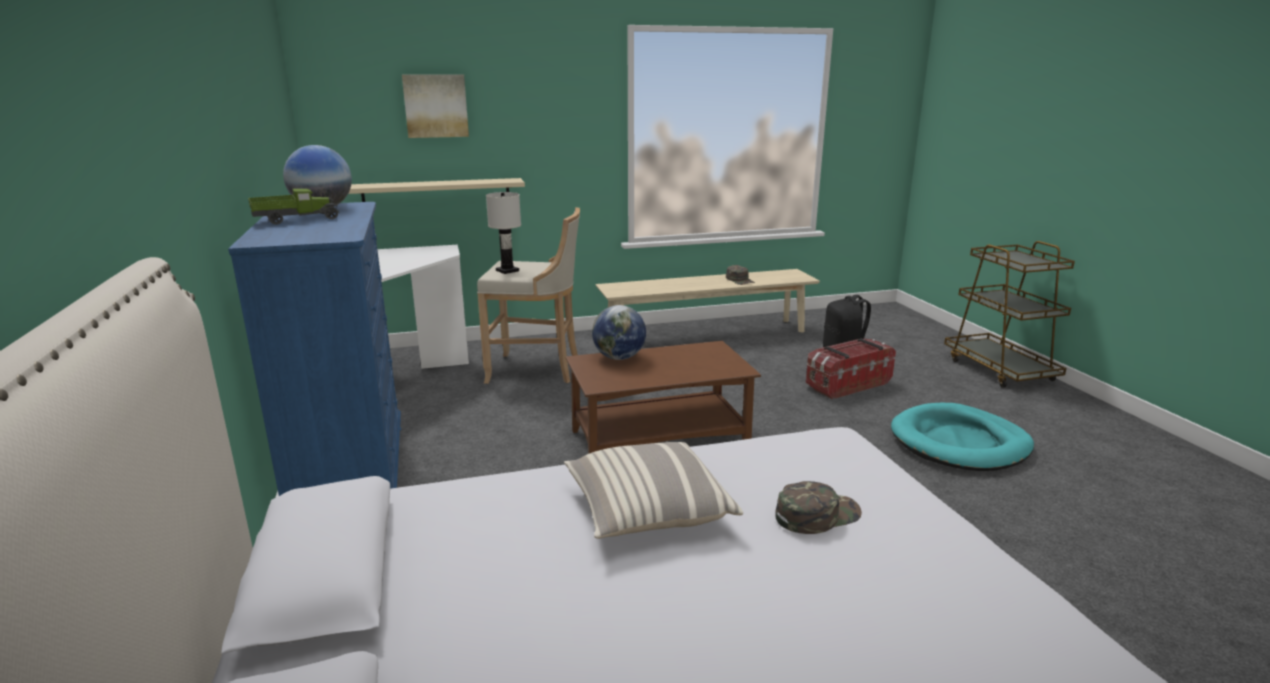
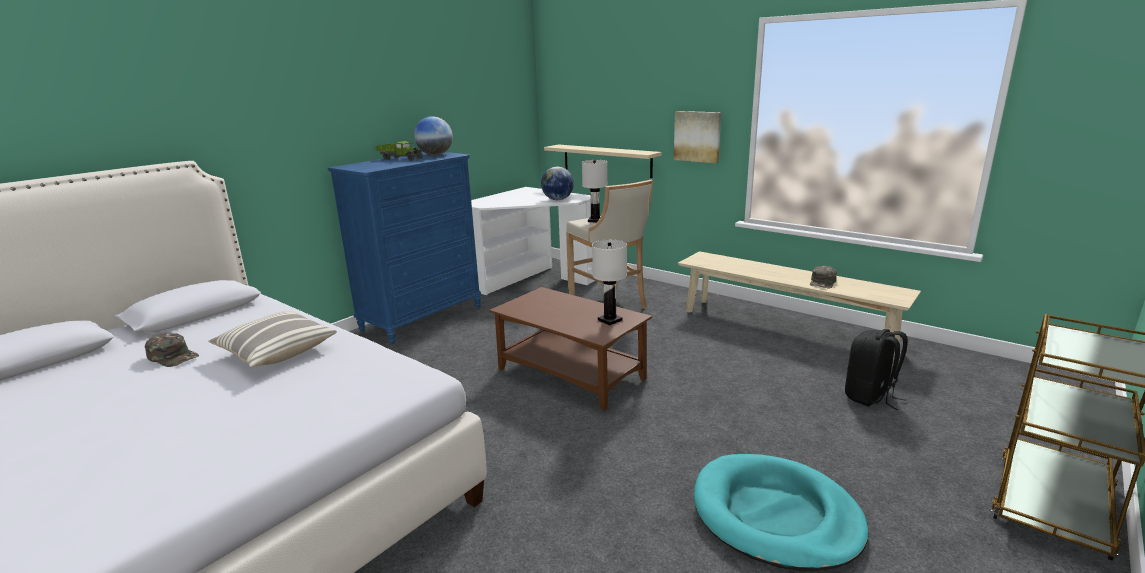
camera: 55 degrees right, 0 degrees up
picture [402,75,469,138] -> picture moved to [674,111,721,163]
globe [592,305,646,360] -> globe moved to [541,167,574,200]
green cap [775,481,862,534] -> green cap moved to [145,333,199,367]
storage box [806,339,896,399] -> none
none -> white table lamp [592,240,627,325]

